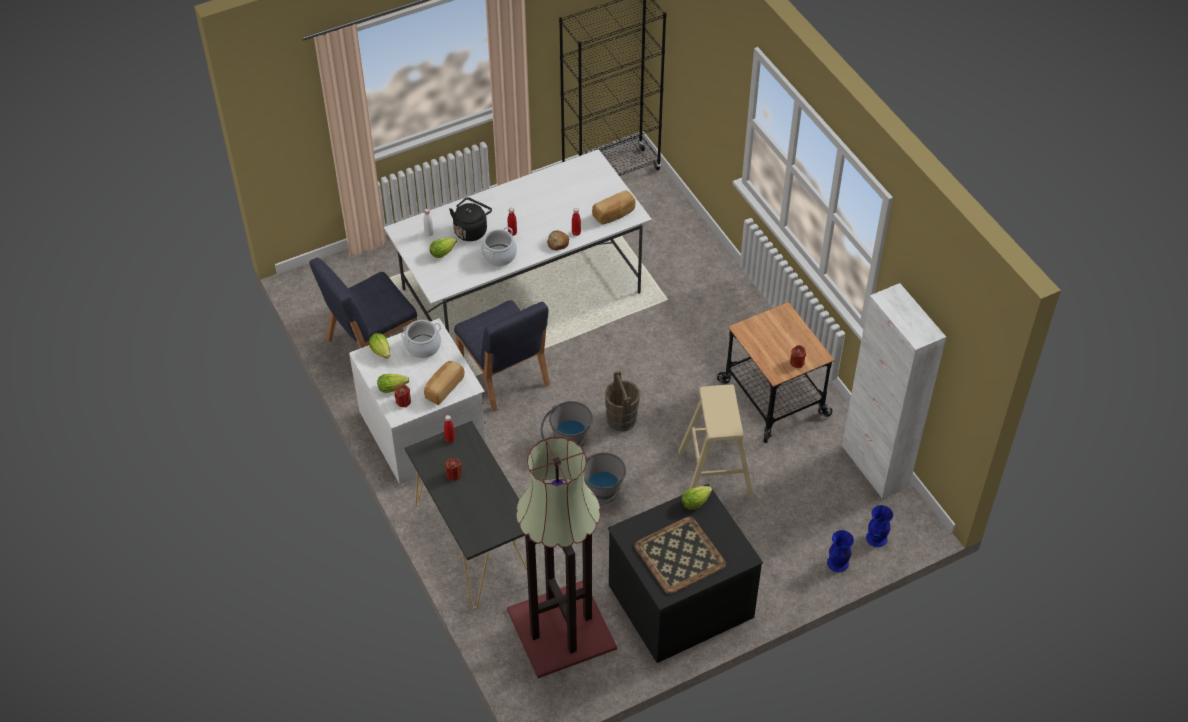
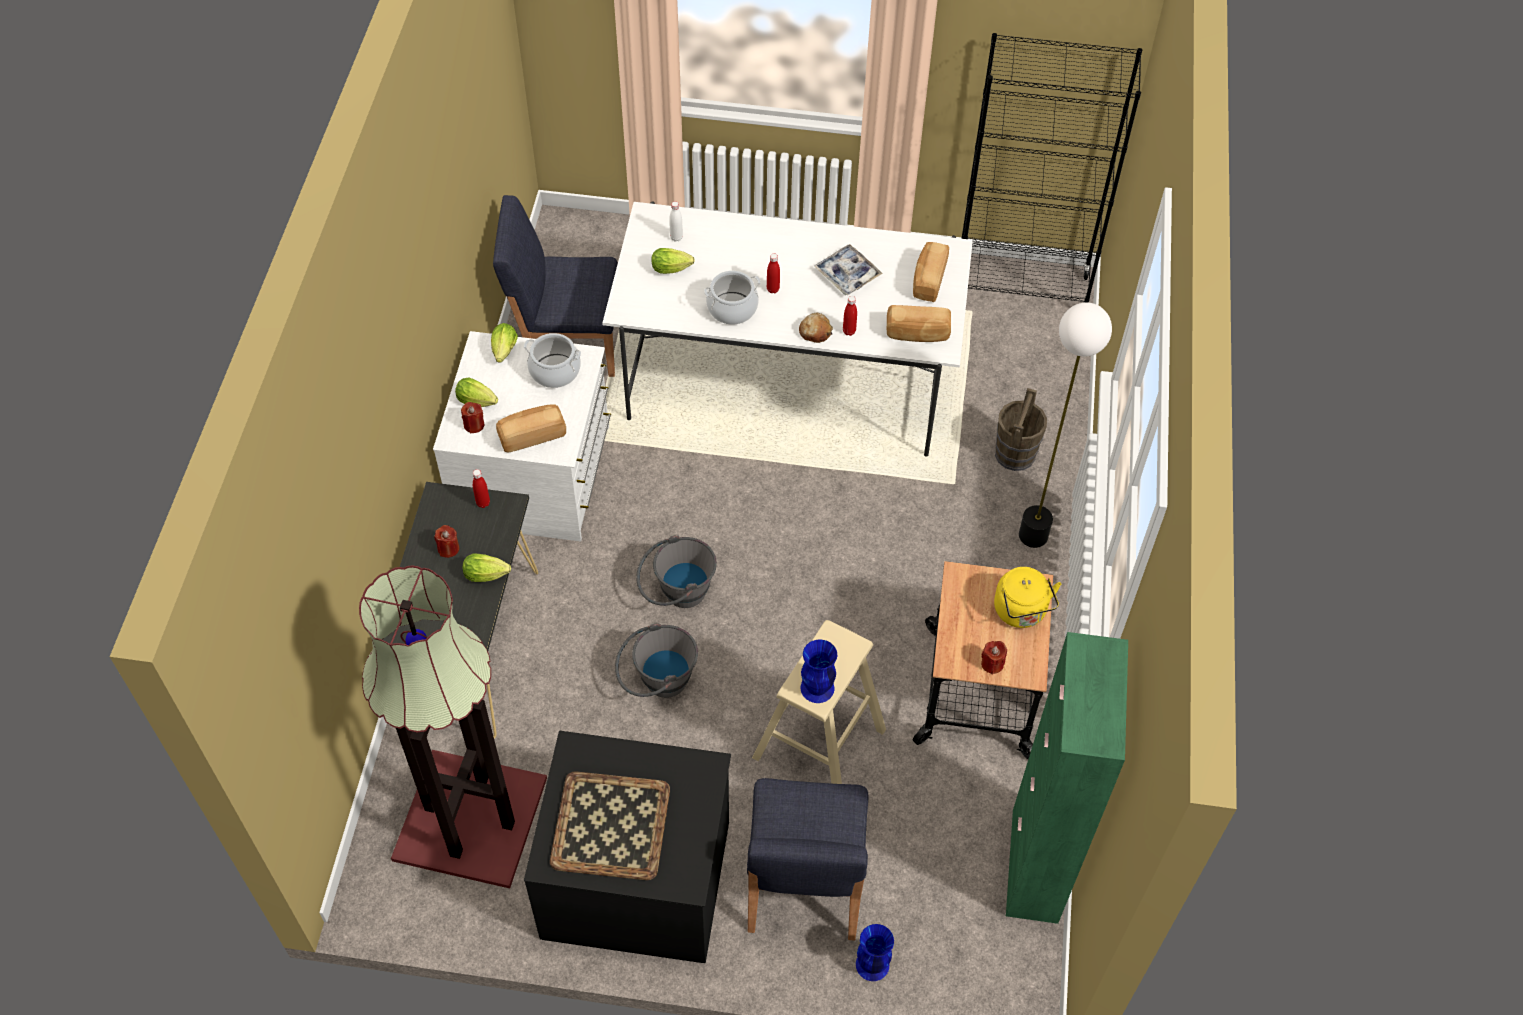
camera: 35 degrees right, 5 degrees up
black kettle [449,197,492,241] -> none
blue chair [454,300,550,411] -> blue chair moved to [747,778,868,941]
brown bucket [605,371,640,432] -> brown bucket moved to [995,388,1047,471]
lettuce [682,486,712,510] -> lettuce moved to [463,554,511,582]
white cabinet [842,283,946,498] -> green cabinet [1006,632,1128,924]
blue vase [866,505,893,547] -> blue vase moved to [801,639,837,703]
none -> tray [814,244,883,296]
none -> bread [913,242,949,302]
none -> yellow kettle [994,567,1061,628]
none -> floor lamp [1019,303,1112,548]

